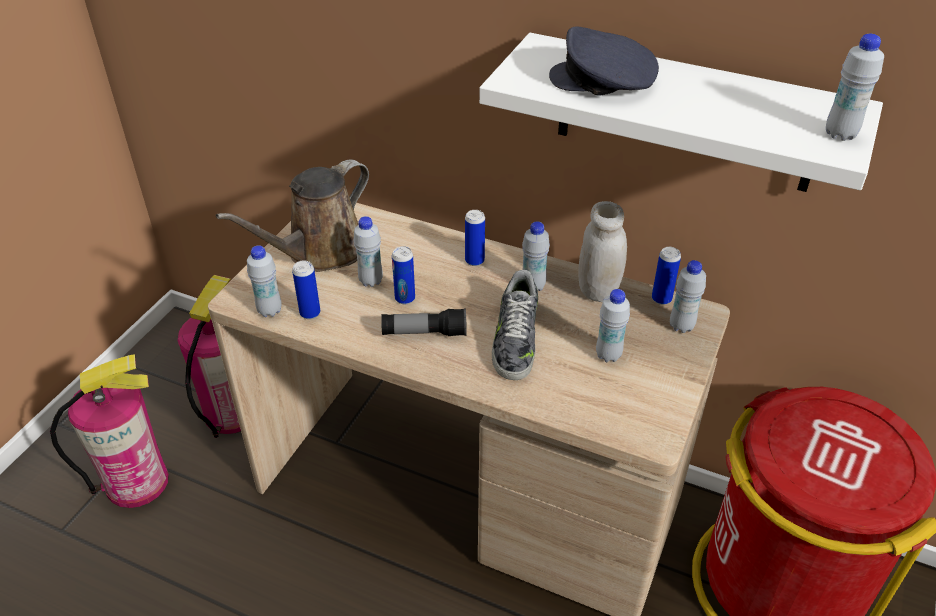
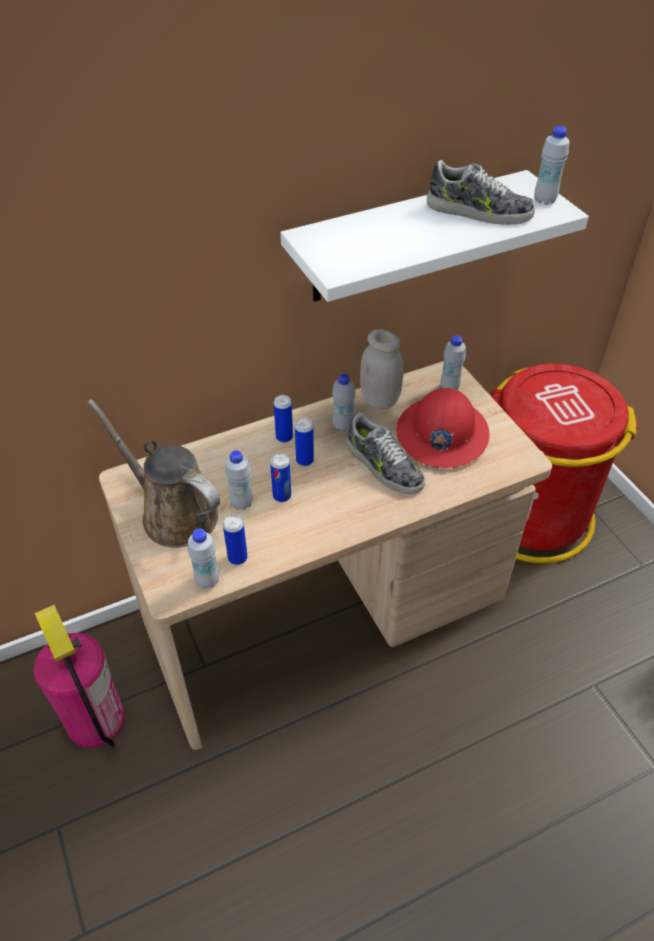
camera: 50 degrees left, 5 degrees up
fire extinguisher [50,354,169,508] -> none
brown watering can [216,160,369,272] -> brown watering can turned 135 degrees clockwise [87,399,220,547]
flashlight [381,308,467,336] -> none
grey cap [549,26,659,96] -> none
white bottle [596,289,630,362] -> red hard hat [396,388,490,468]
can [652,247,681,305] -> can moved to [295,418,314,466]
none -> shoe [427,160,535,225]

